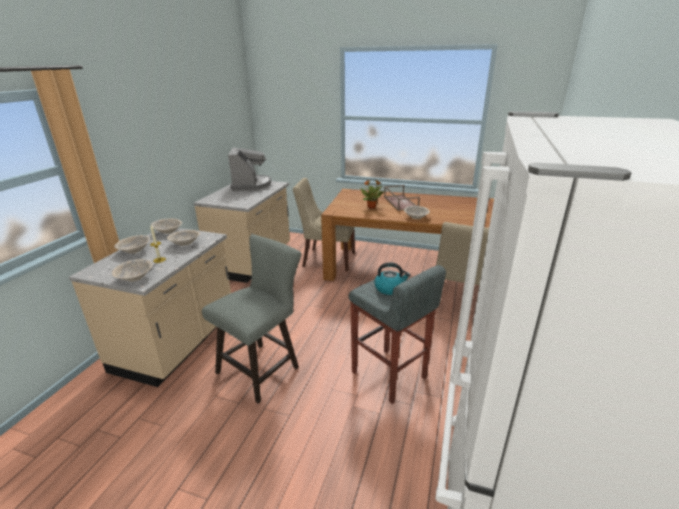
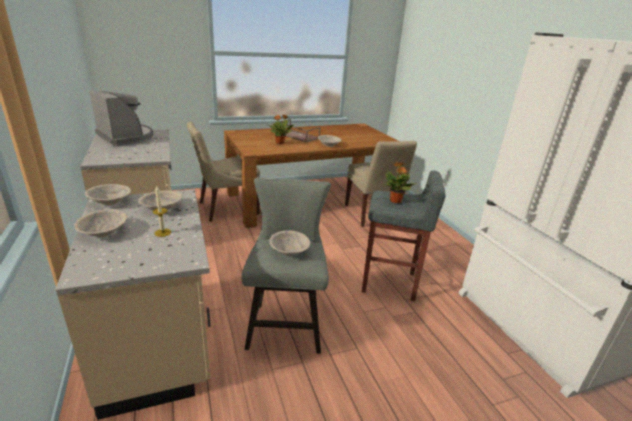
camera: 40 degrees left, 0 degrees up
beige bowl [112,259,153,282] -> beige bowl moved to [269,230,310,256]
kettle [374,262,410,295] -> potted plant [384,162,417,203]

